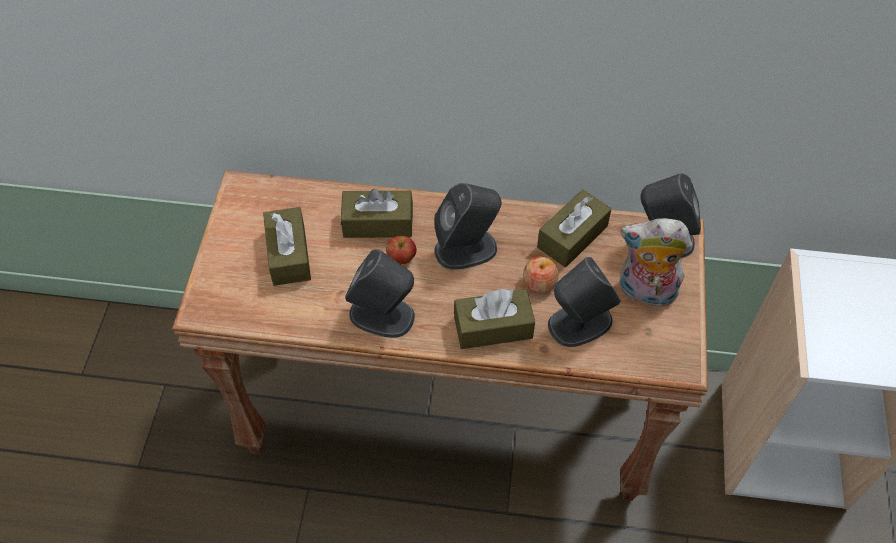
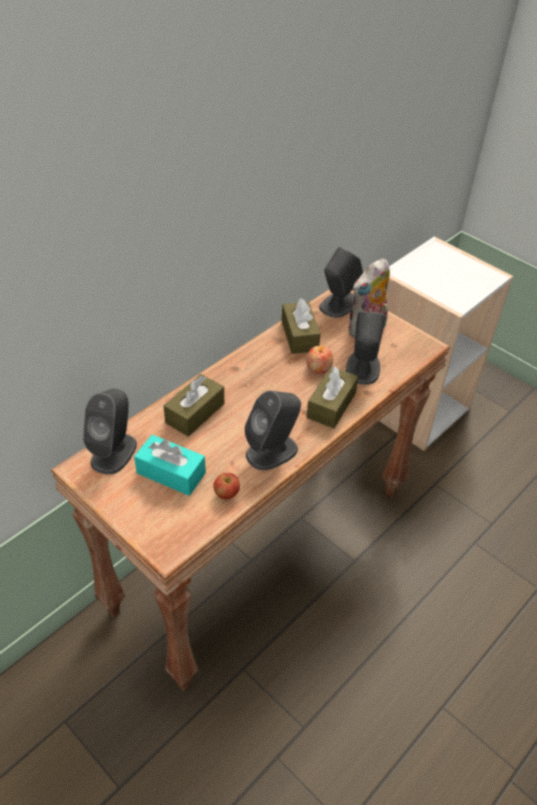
camera: 55 degrees left, 10 degrees down
brown tissue box [263,207,311,286] -> turquoise tissue box [134,435,206,496]
apple [386,236,417,264] -> apple moved to [213,473,240,500]
grey speaker [435,183,502,269] -> grey speaker moved to [83,389,137,475]

